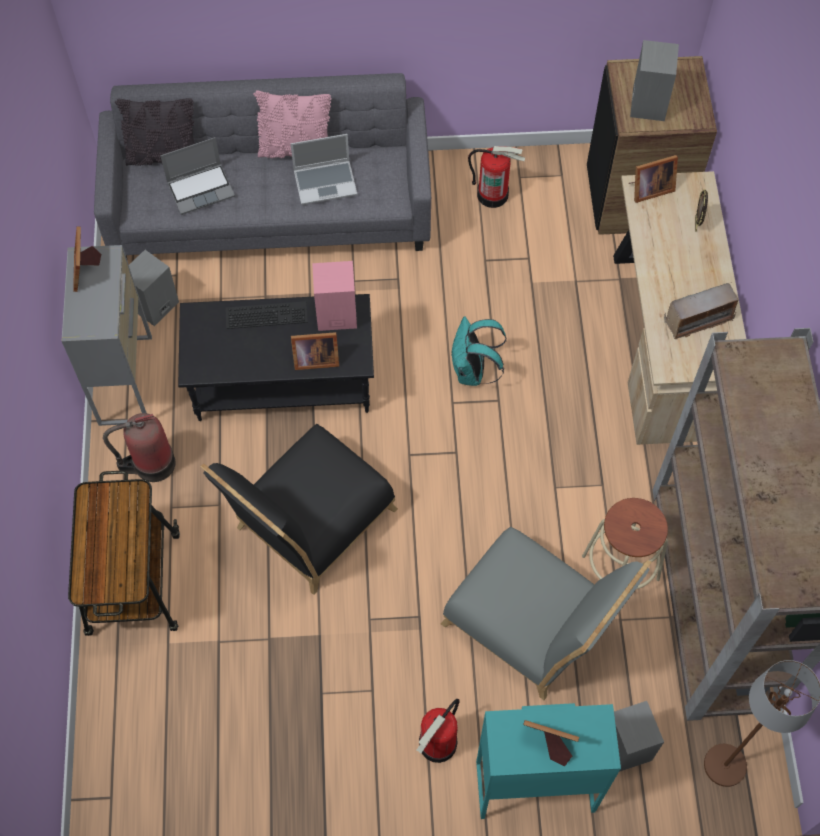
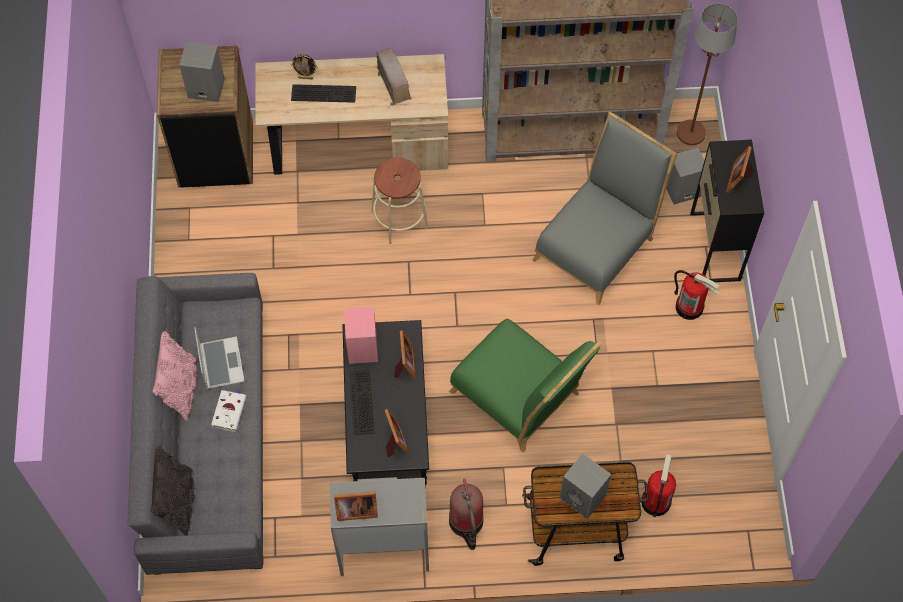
camera: 90 degrees left, 0 degrees up
grey speaker [129,250,179,326] -> grey speaker moved to [559,453,611,519]
laptop [160,137,235,215] -> none
black chair [201,424,398,595] -> green chair [449,318,602,453]
turquoise backpack [452,316,507,386] -> none
fire extinguisher [468,146,525,208] -> fire extinguisher moved to [641,454,676,517]
turquoise cabinet [476,703,621,819] -> black cabinet [690,140,764,282]
beige stool [582,498,668,589] -> beige stool moved to [372,158,428,244]
picture frame [629,155,678,203] -> picture frame moved to [385,409,410,457]
none -> white book [211,389,246,432]
none -> keyboard [291,84,356,103]

